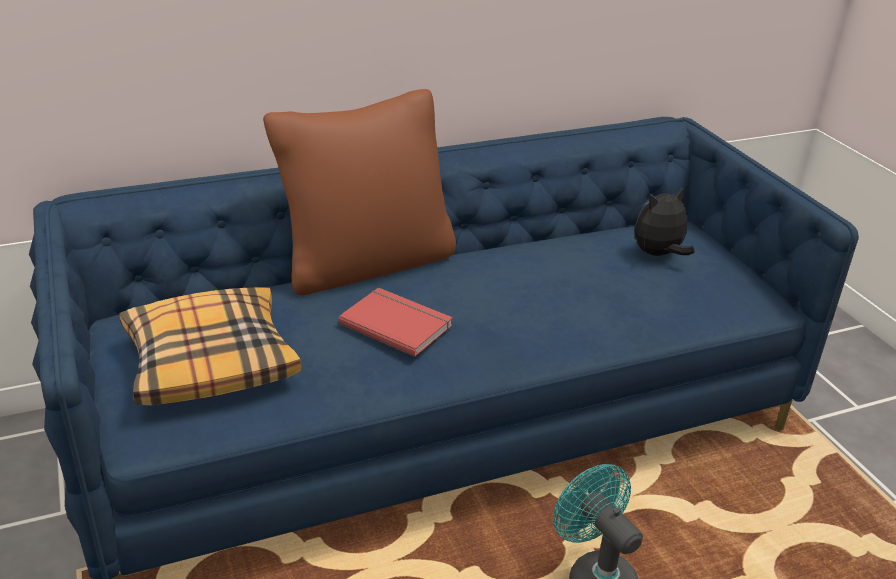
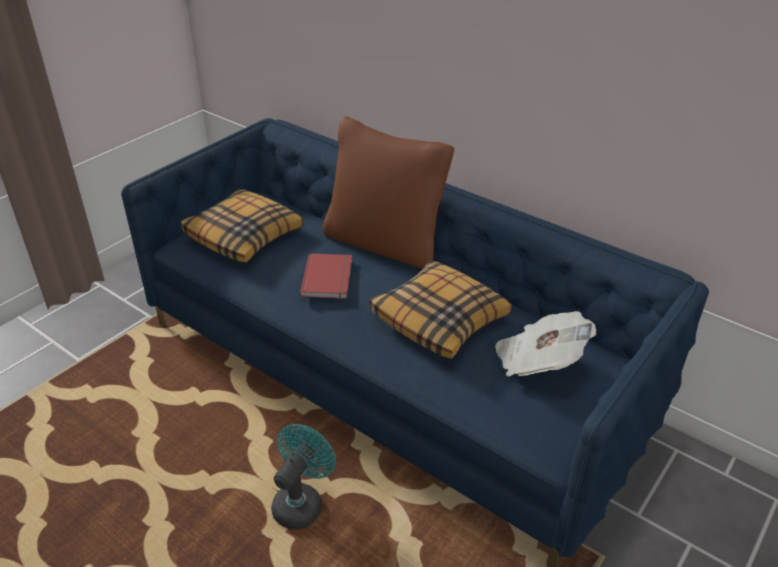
camera: 60 degrees right, 5 degrees up
plush toy [635,187,695,256] -> newspaper [495,311,596,377]
none -> pillow [370,260,512,359]

